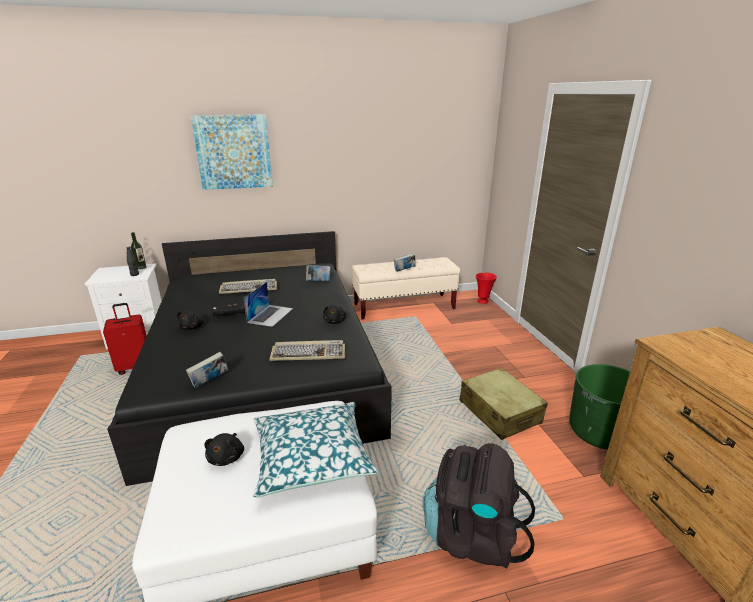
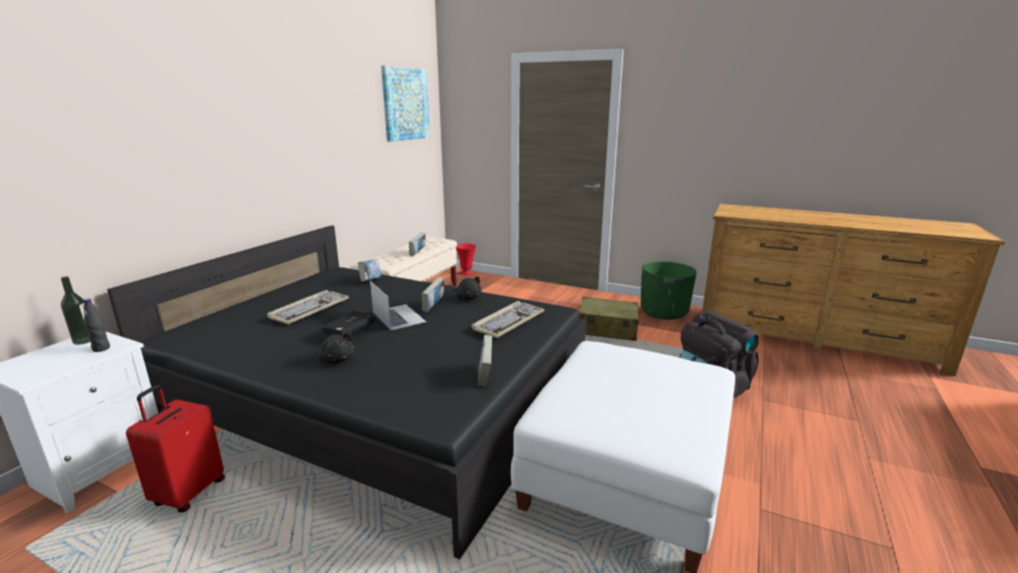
camera: 50 degrees left, 5 degrees down
picture [191,114,273,190] -> picture moved to [381,65,430,142]
black plush toy [204,433,244,466] -> none
pillow [253,402,378,498] -> none
none -> book [422,277,444,312]

